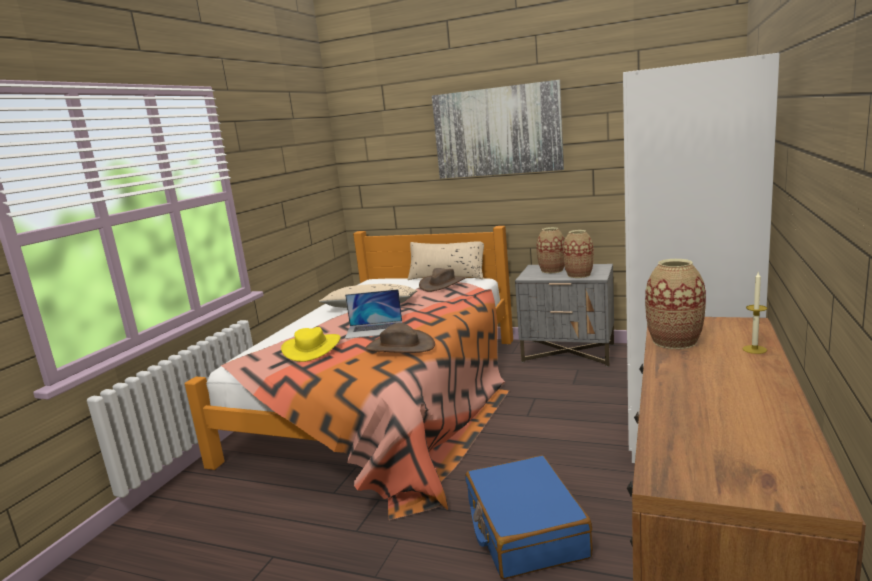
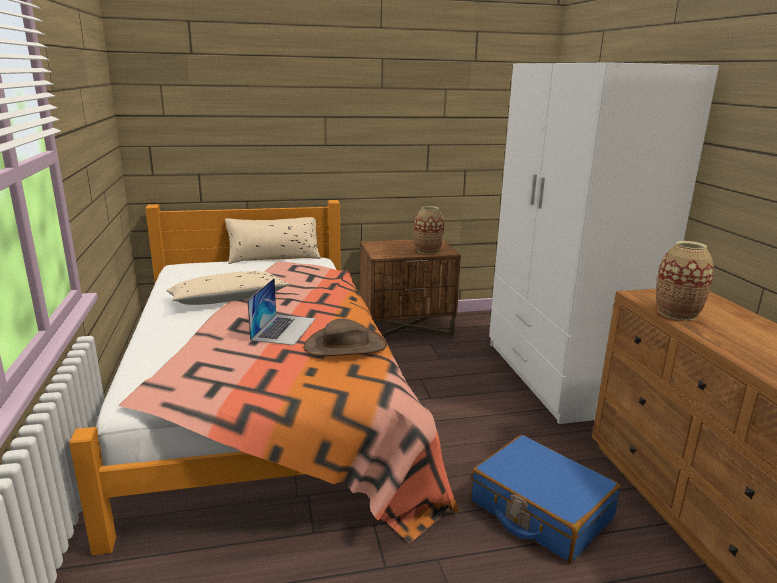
camera: 35 degrees left, 5 degrees up
yellow hat [281,327,341,362] -> none
laptop [345,289,402,339] -> laptop turned 45 degrees counterclockwise [247,278,316,345]
brown hat [419,268,466,292] -> none
picture [432,80,564,179] -> none
grey nightstand [515,264,614,367] -> brown nightstand [360,239,461,338]
vase [536,227,565,273] -> none
candle [743,271,767,354] -> none

